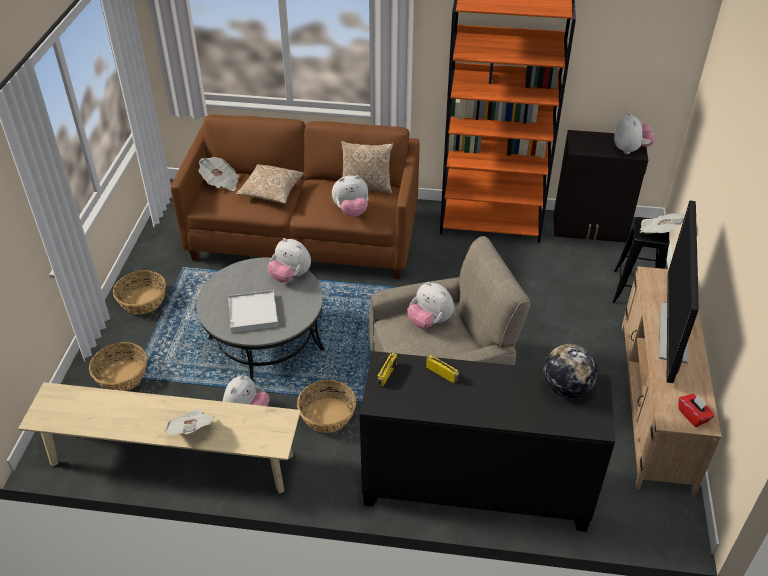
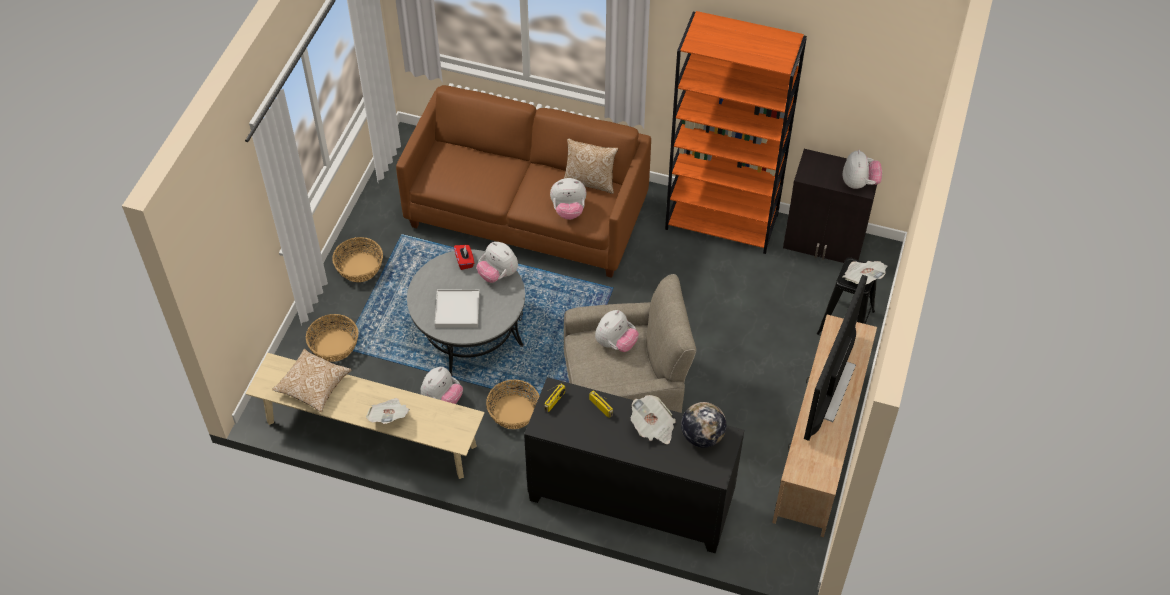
camera: 10 degrees right, 10 degrees up
newspaper [199,157,239,191] -> newspaper moved to [631,395,676,444]
pillow [236,164,304,204] -> pillow moved to [272,349,352,412]
plush toy [407,282,454,329] -> plush toy turned 105 degrees counterclockwise [595,310,639,352]
red tissue box [678,394,714,427] -> red tissue box moved to [454,245,474,270]

